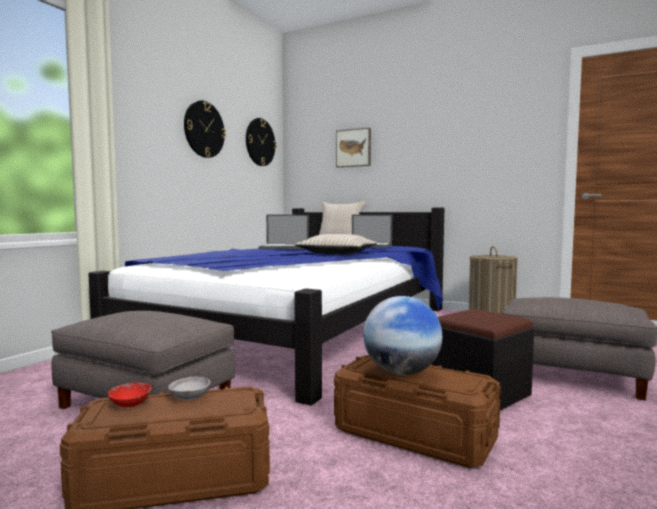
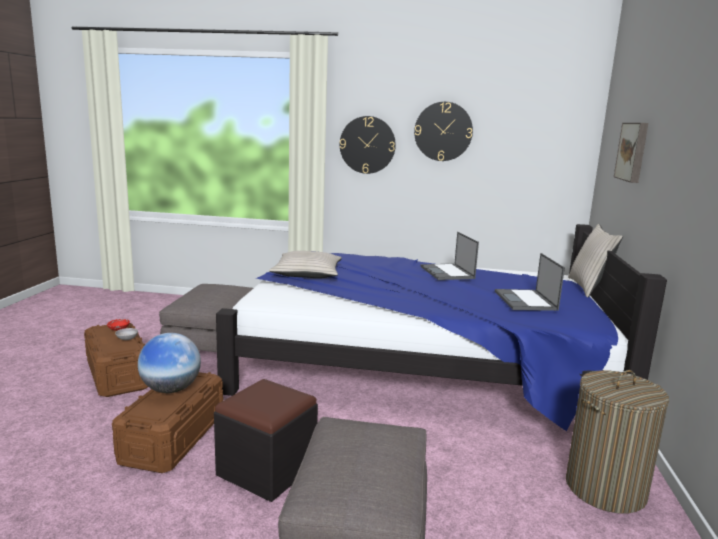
camera: 70 degrees right, 10 degrees up
wall clock [246,118,276,166] -> wall clock moved to [340,116,396,174]
beige pillow [294,234,377,254] -> beige pillow moved to [269,251,342,278]

